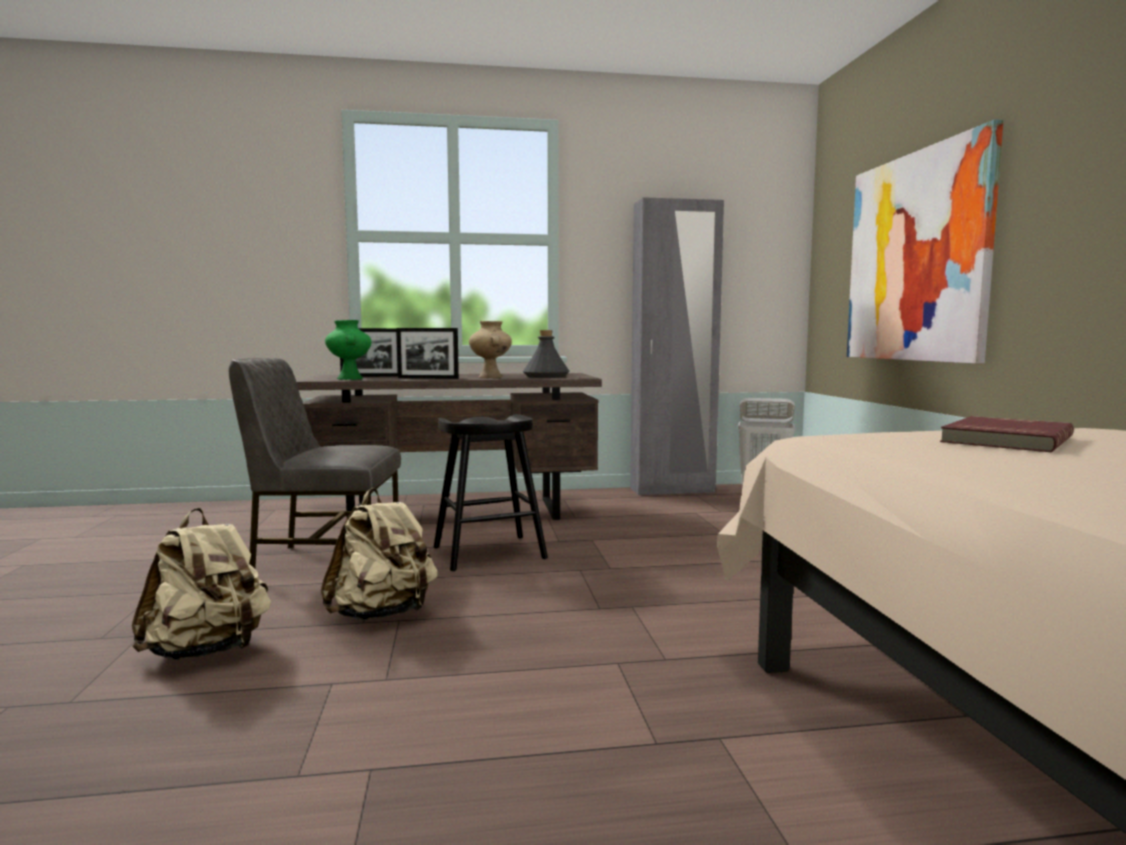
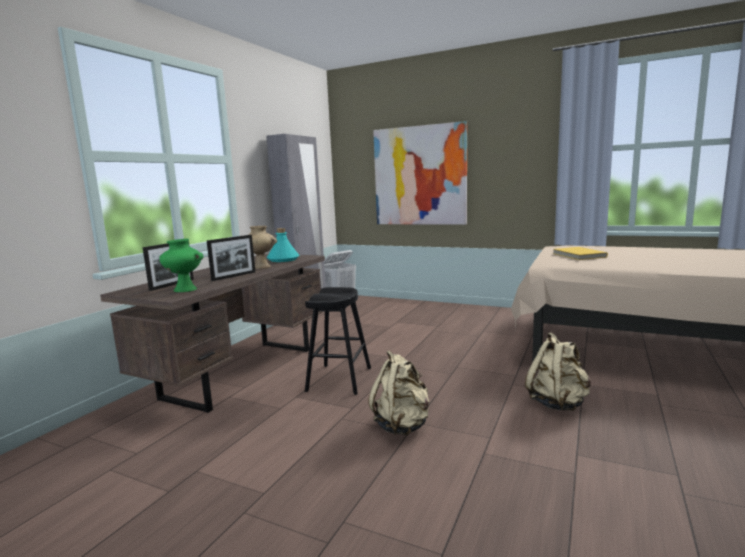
camera: 55 degrees left, 5 degrees up
beige backpack [132,508,271,660] -> beige backpack moved to [525,332,591,411]
grey chair [228,358,401,569] -> none
grey bottle [523,330,570,378] -> turquoise bottle [267,228,299,262]
red book [940,416,1074,452] -> yellow book [553,247,608,260]

